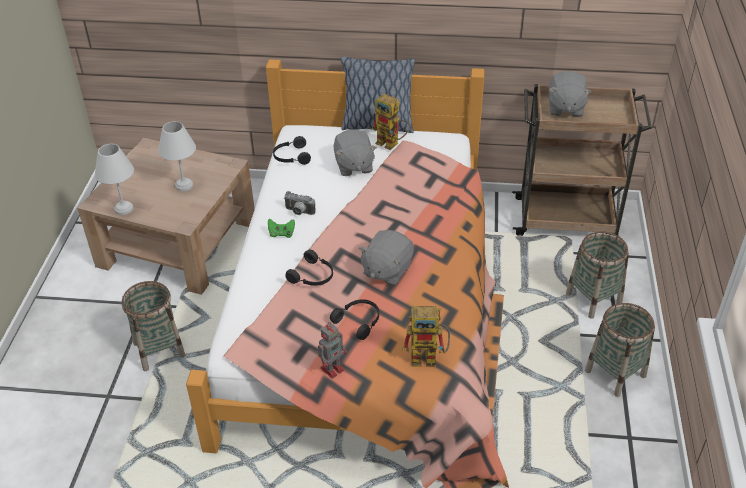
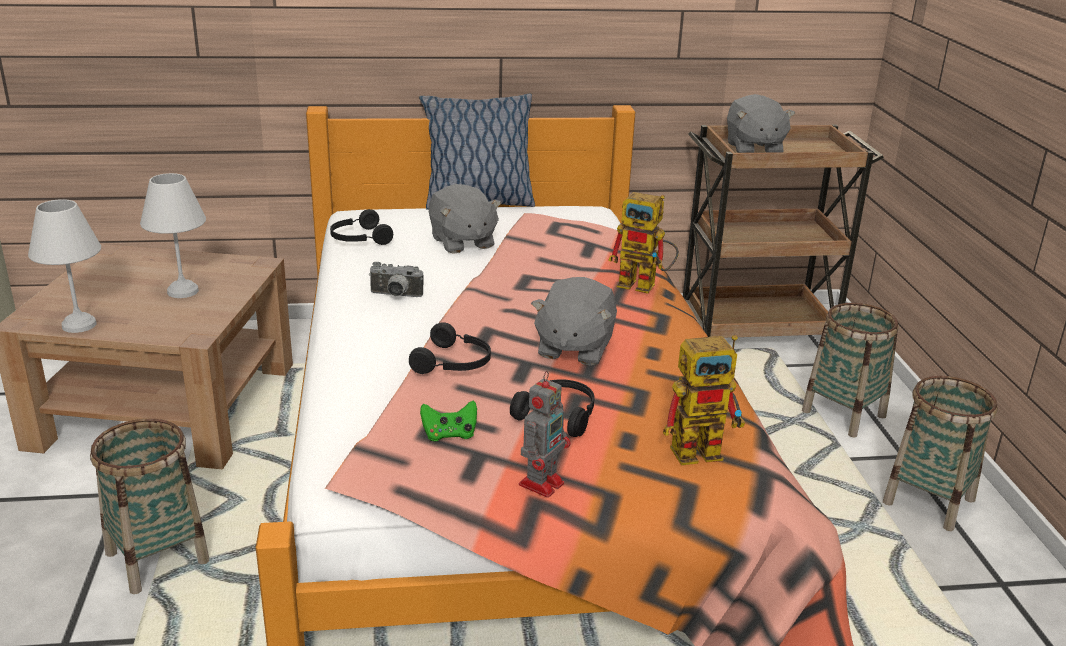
camera: 15 degrees left, 15 degrees down
green game controller [268,219,295,238] -> green game controller moved to [420,401,477,442]
toy robot [372,94,410,150] -> toy robot moved to [608,192,679,294]

